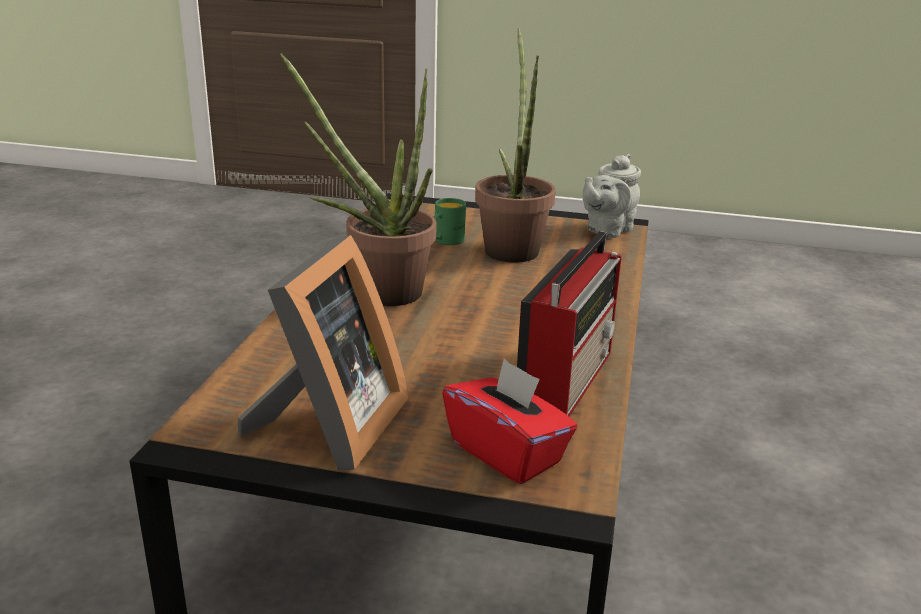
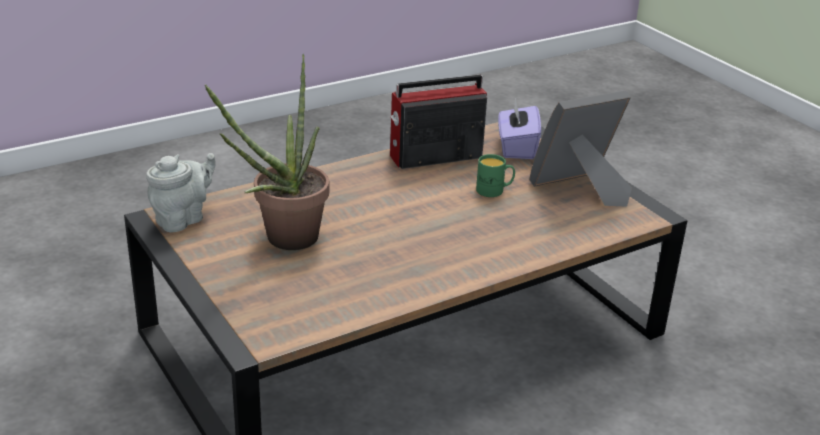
camera: 135 degrees left, 5 degrees up
potted plant [280,53,437,306] -> none
green mug [434,198,466,245] -> green mug moved to [476,154,515,197]
red tissue box [442,358,577,484] -> purple tissue box [498,99,541,159]
grey teapot [582,154,641,238] -> grey teapot turned 45 degrees counterclockwise [146,153,216,232]

